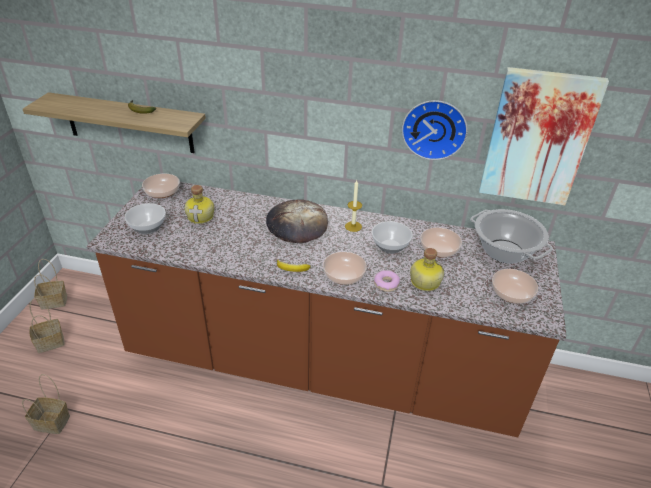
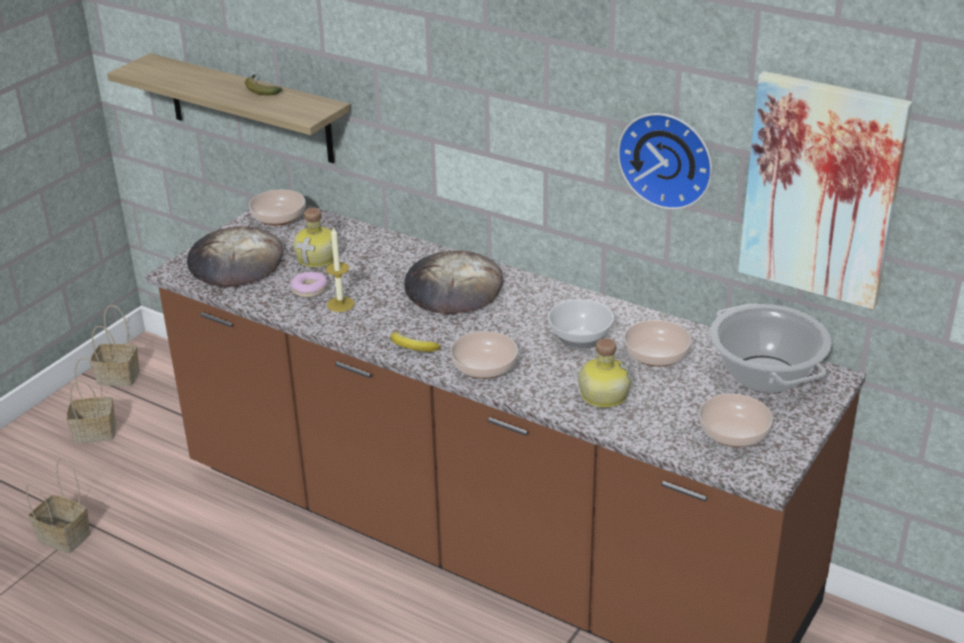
camera: 20 degrees right, 5 degrees down
bowl [124,203,166,234] -> bread [187,226,283,287]
candle [345,180,362,232] -> candle moved to [325,226,355,312]
donut [374,270,400,292] -> donut moved to [291,272,328,298]

